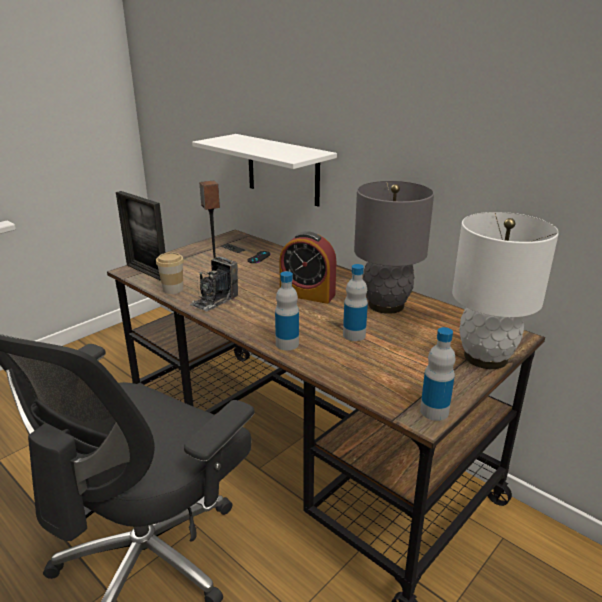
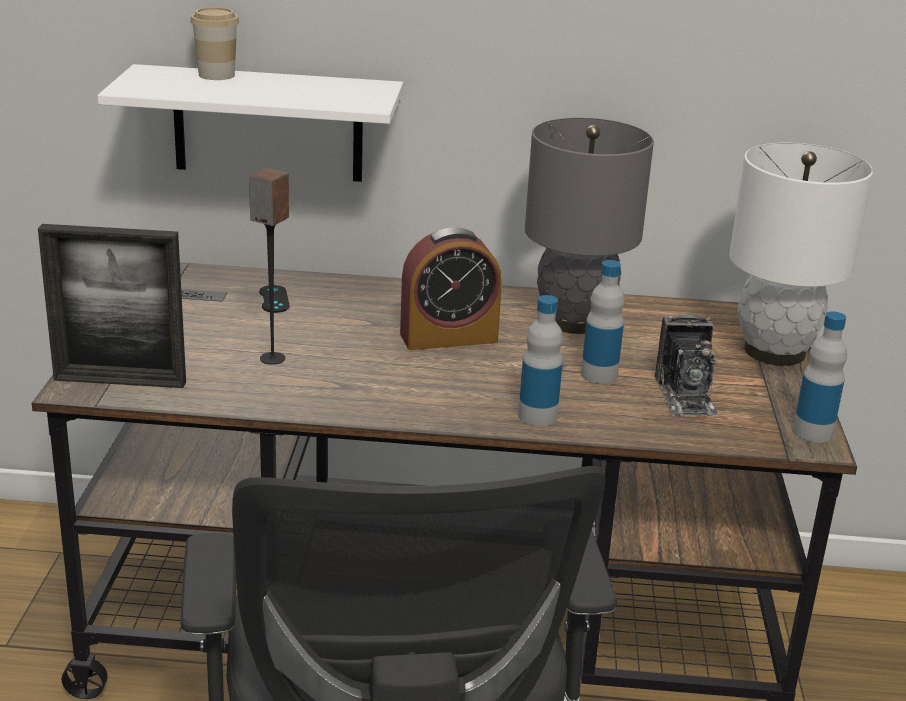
camera: 40 degrees left, 0 degrees up
cup [156,252,184,294] -> cup moved to [190,7,239,80]
camera [189,257,238,311] -> camera moved to [655,314,719,416]

